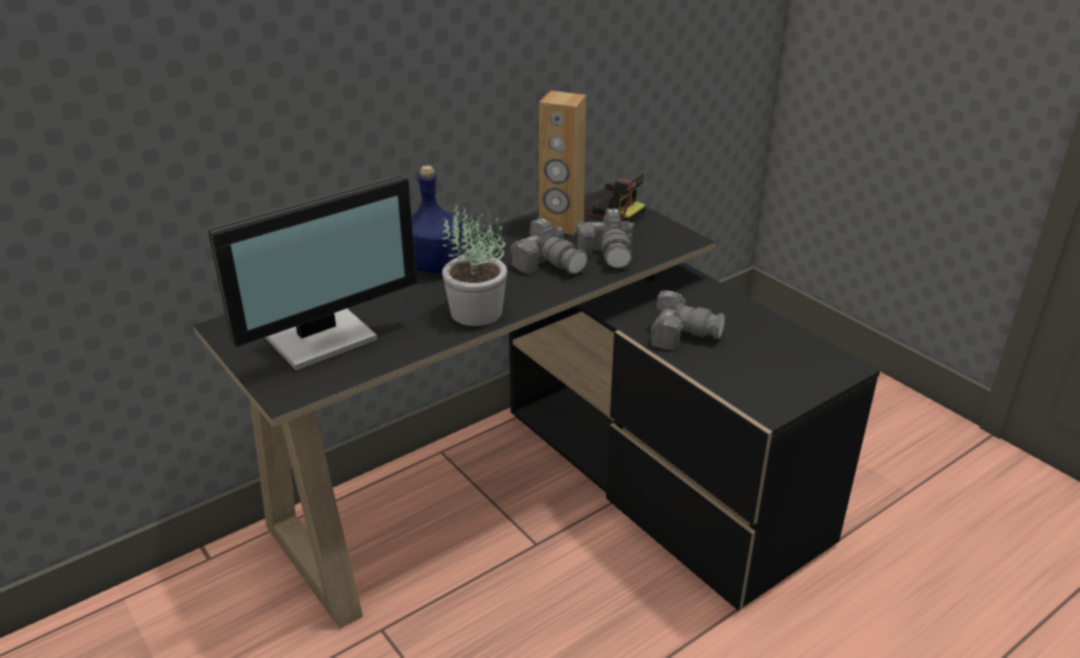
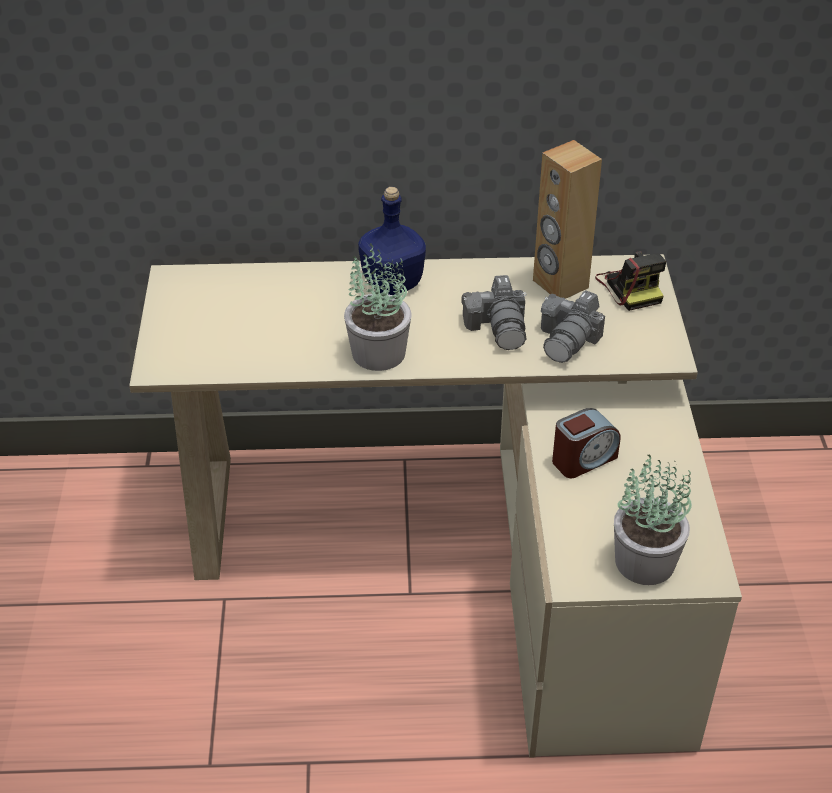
camera: 35 degrees right, 10 degrees up
black desk [193,189,880,629] -> beige desk [129,254,742,758]
monitor [208,175,417,371] -> none
camera [651,290,726,350] -> alarm clock [552,408,620,478]
none -> potted plant [614,454,692,585]

